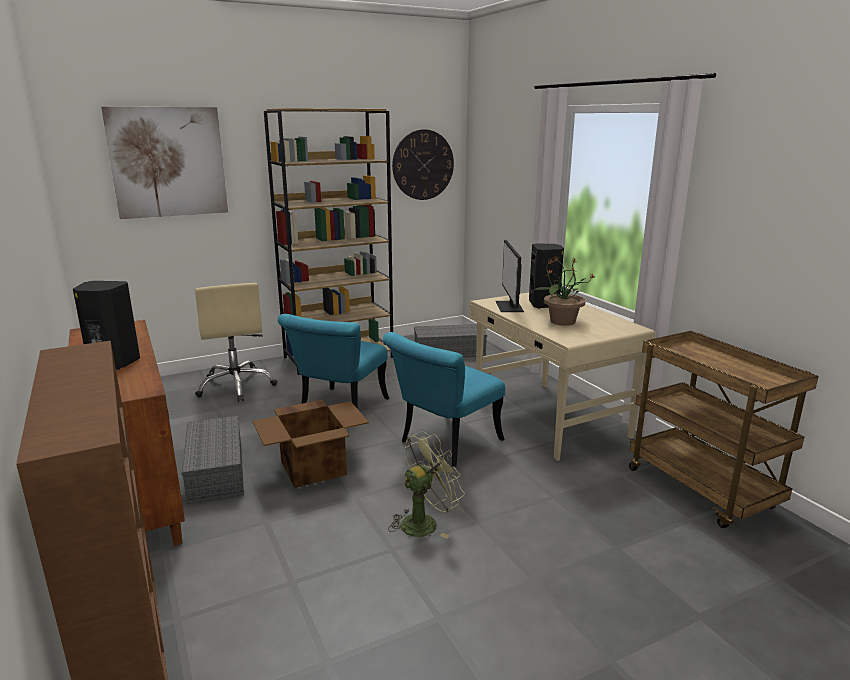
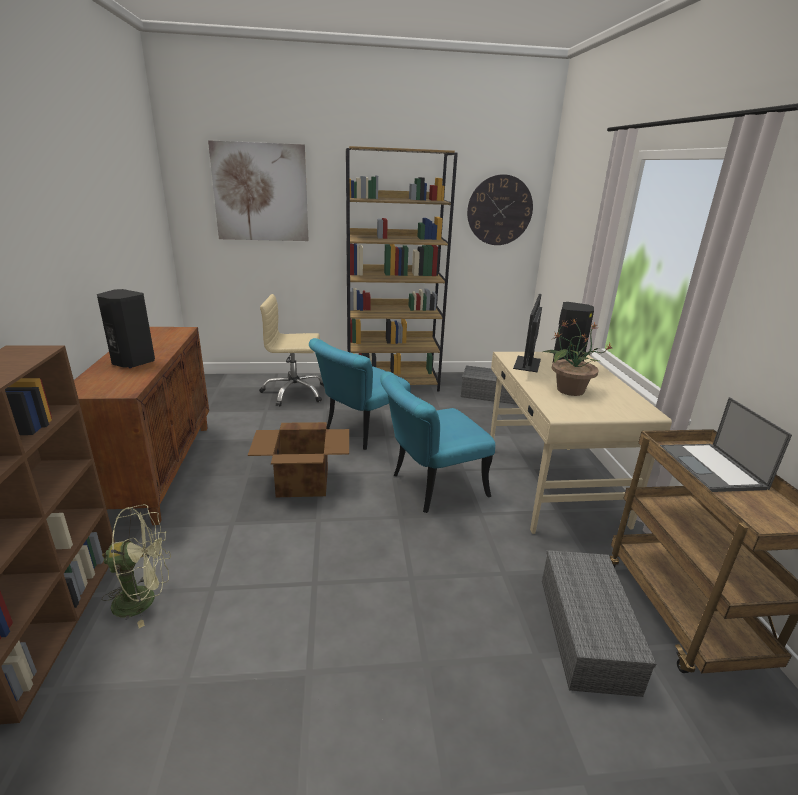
camera: 20 degrees right, 5 degrees up
grey storage box [181,416,244,504] -> grey storage box moved to [542,550,656,697]
beige office chair [195,283,277,402] -> beige office chair turned 90 degrees clockwise [259,294,324,407]
green fan [388,431,465,538] -> green fan moved to [101,504,171,628]
none -> laptop [660,397,792,492]

